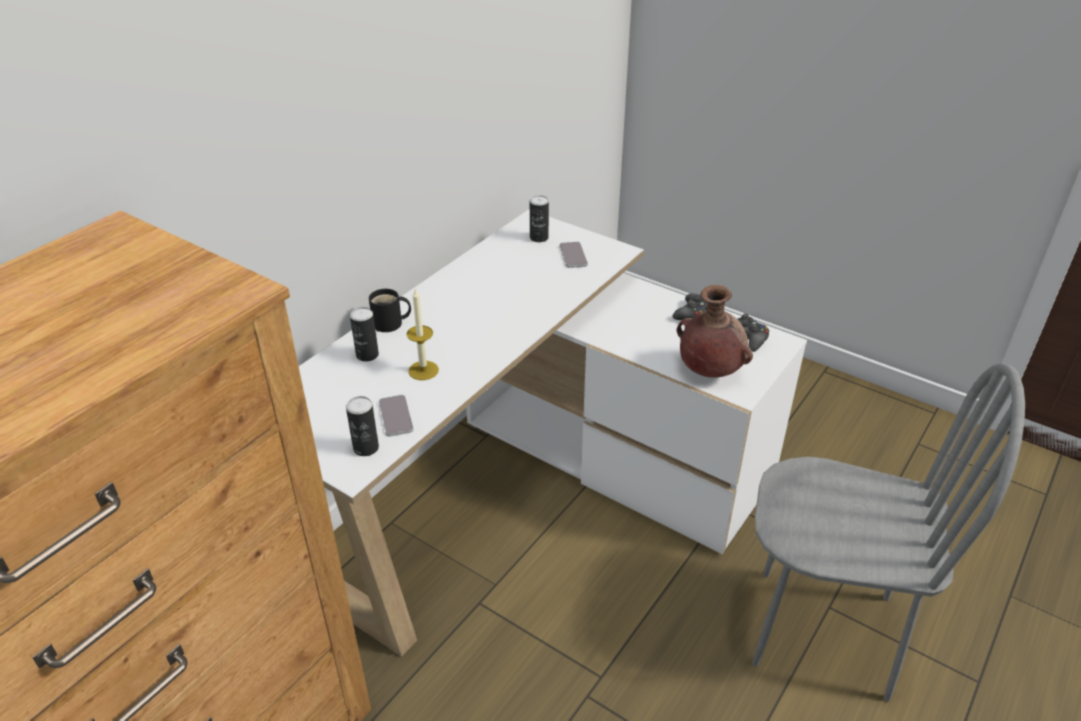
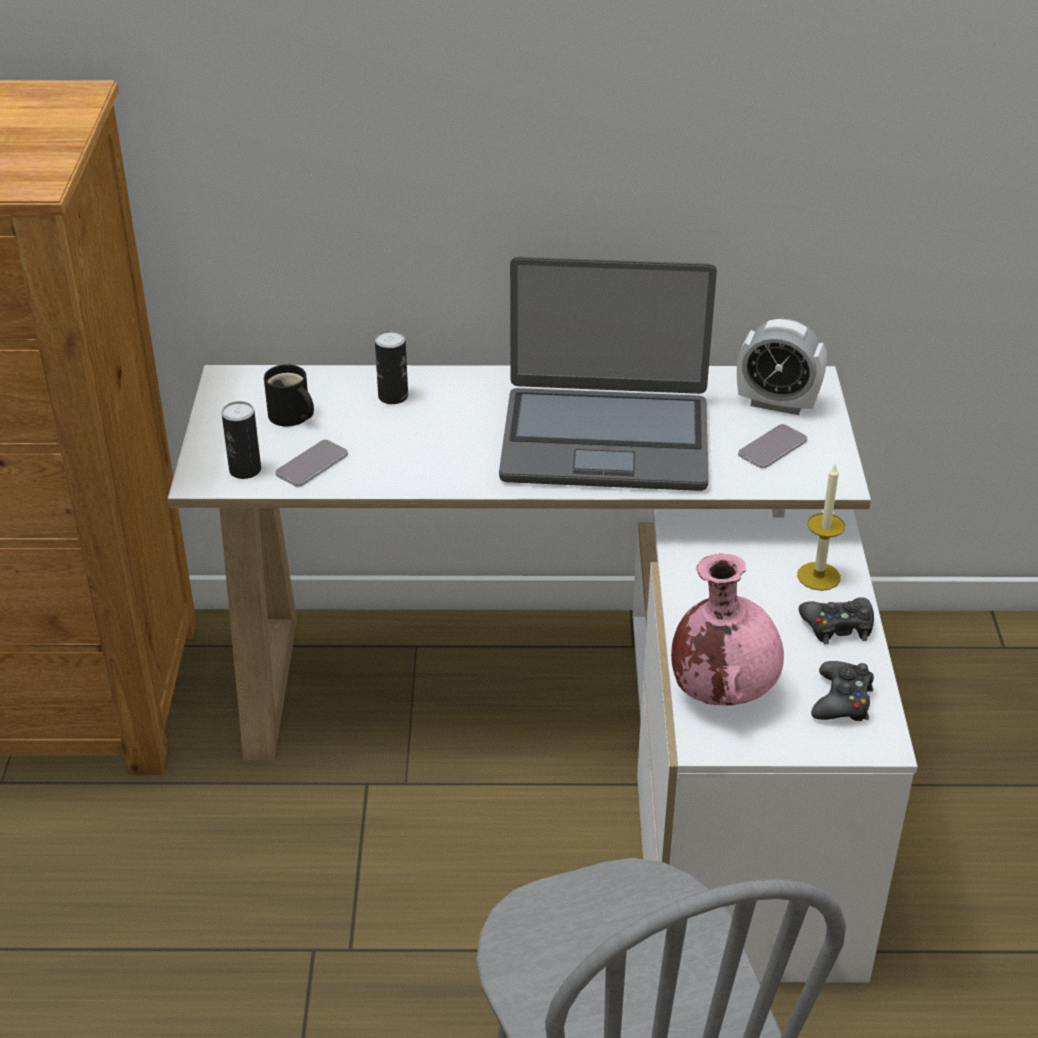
camera: 55 degrees right, 0 degrees up
black mug [369,289,411,332] -> black mug moved to [264,364,314,427]
candle [406,289,439,380] -> candle moved to [797,465,845,591]
can [530,195,549,242] -> alarm clock [737,319,827,415]
brown vase [677,285,753,378] -> pink vase [671,554,784,706]
none -> laptop [499,257,717,491]

